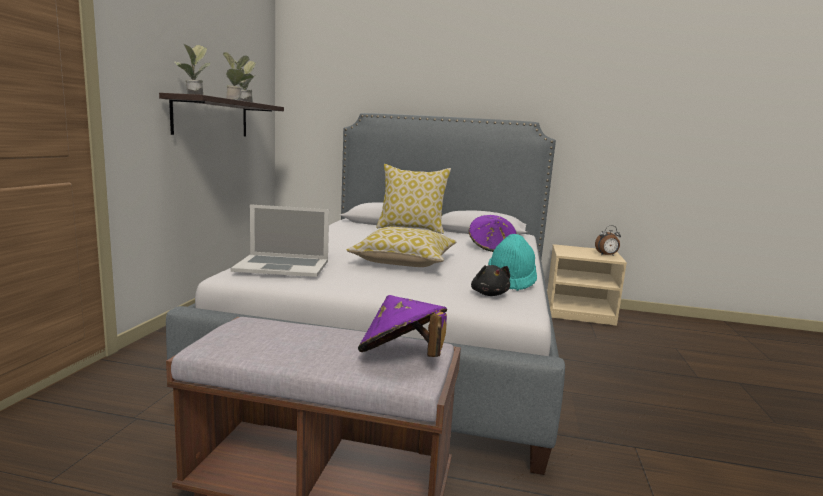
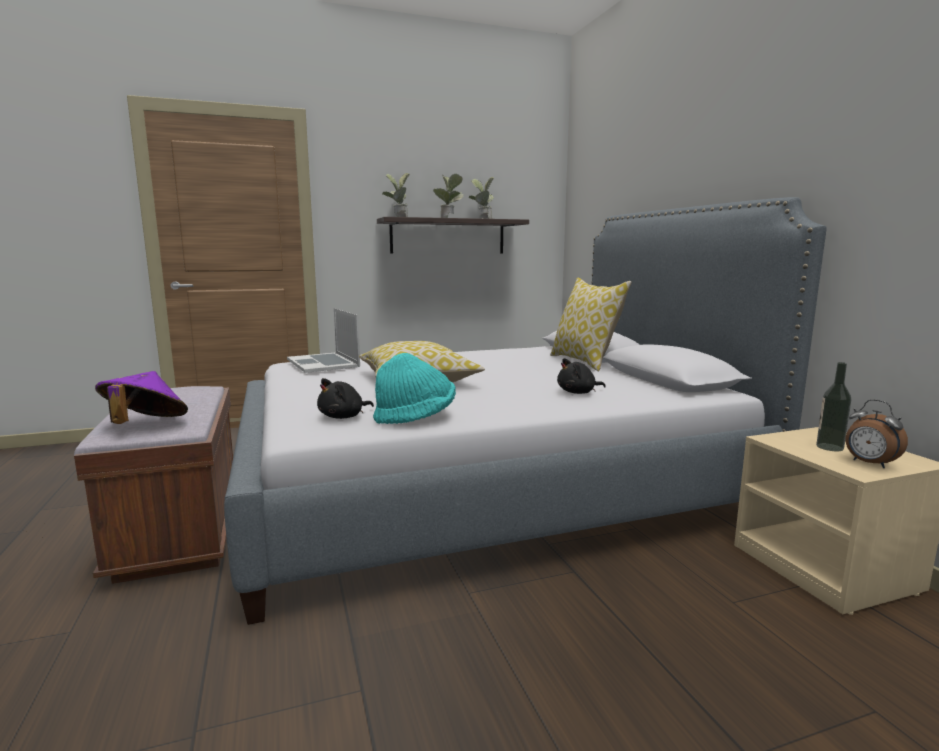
camera: 60 degrees right, 0 degrees up
purple hat [469,215,517,252] -> black plush toy [557,358,606,394]
none -> bottle [816,362,851,451]

